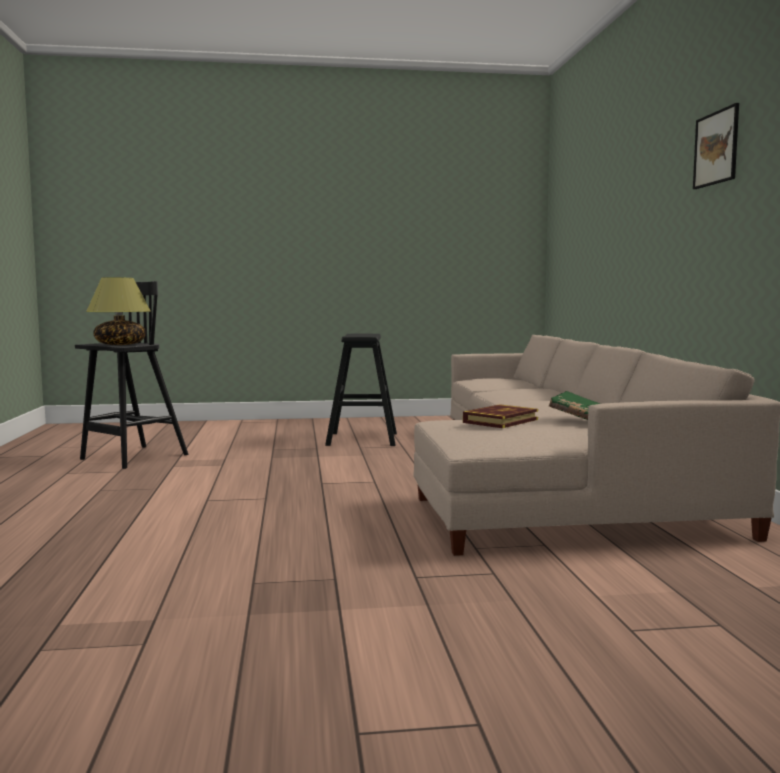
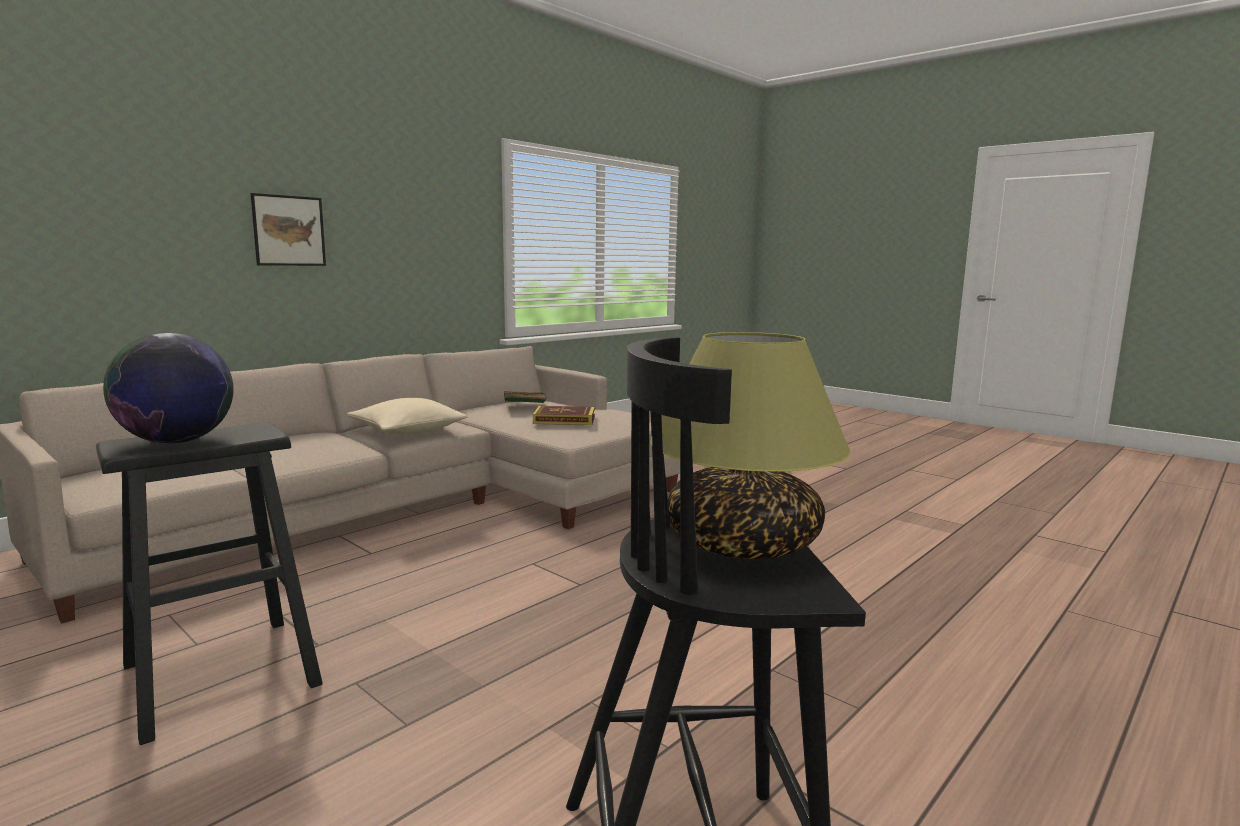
camera: 130 degrees left, 5 degrees up
picture [693,103,739,189] -> picture moved to [251,193,326,266]
none -> globe [103,333,234,444]
none -> beige pillow [347,398,467,435]

